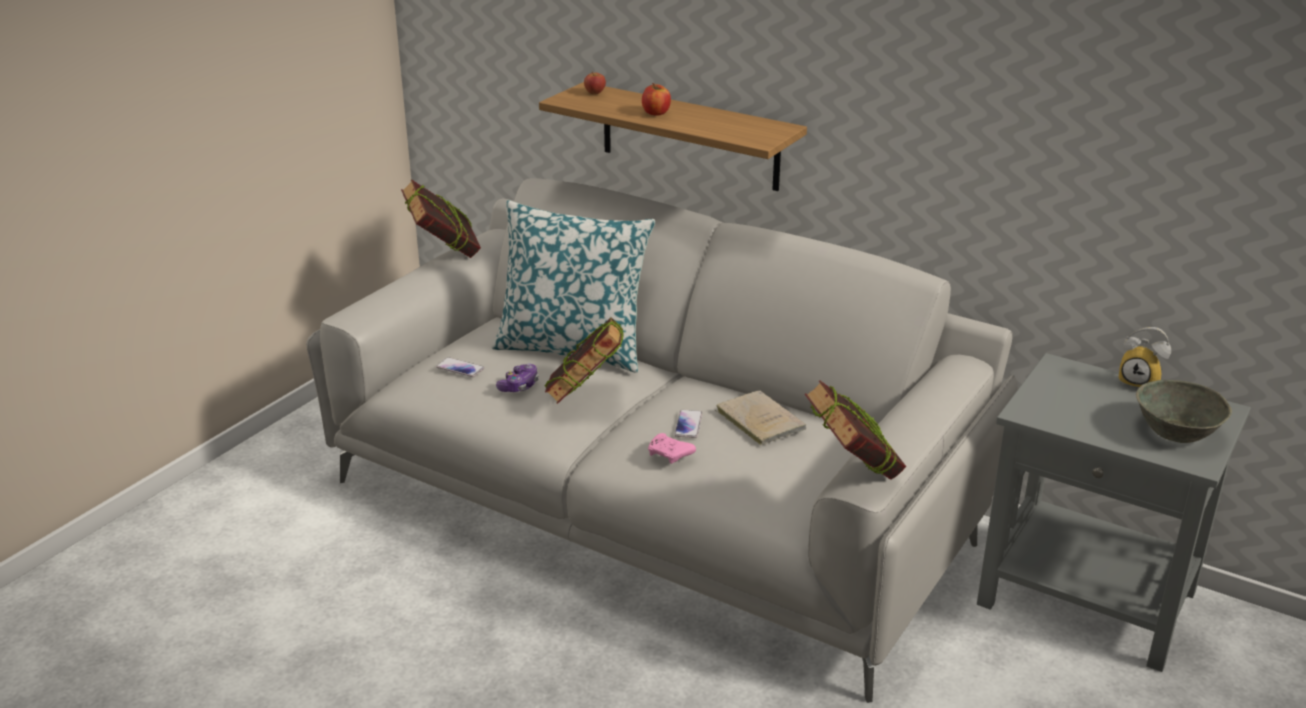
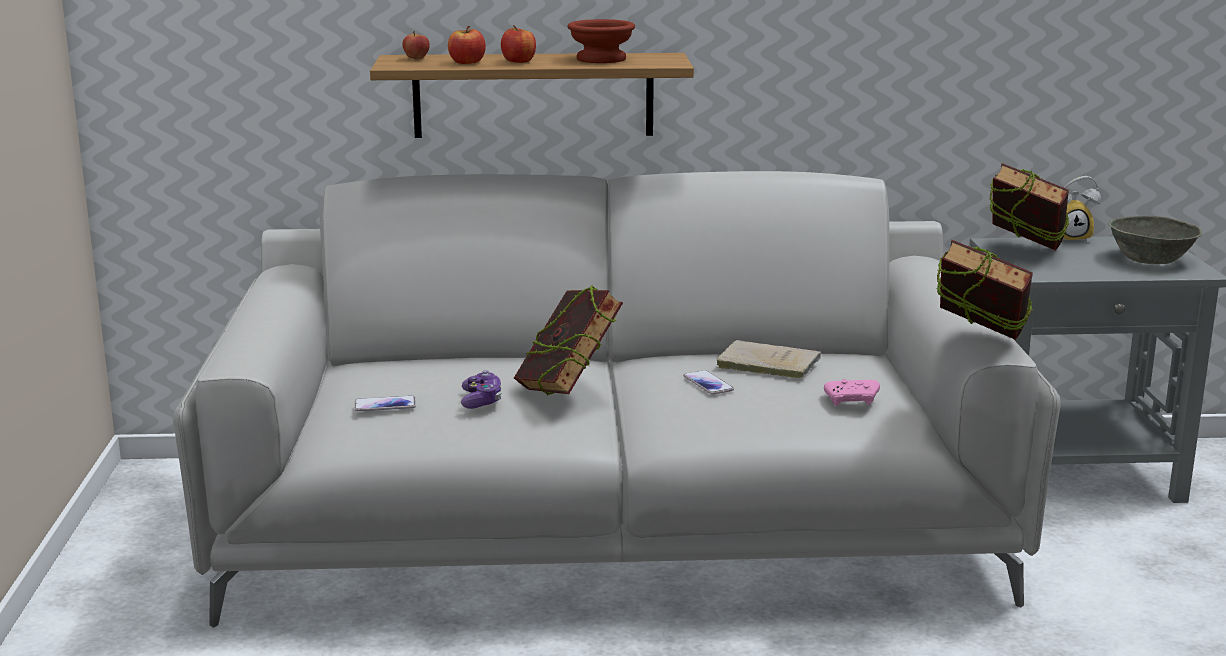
camera: 35 degrees left, 10 degrees down
book [401,179,481,258] -> book moved to [990,163,1070,251]
pillow [492,200,655,373] -> none
pink game controller [648,433,696,464] -> pink game controller moved to [824,379,880,406]
none -> apple [448,26,486,64]
none -> brown bowl [567,19,635,63]

